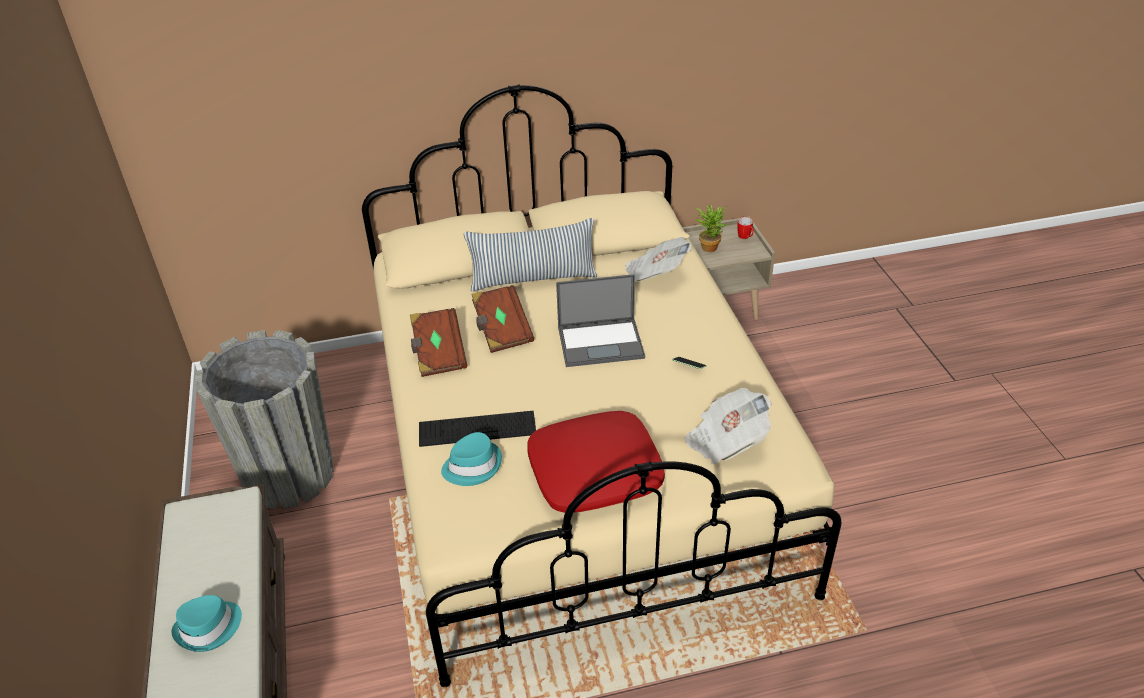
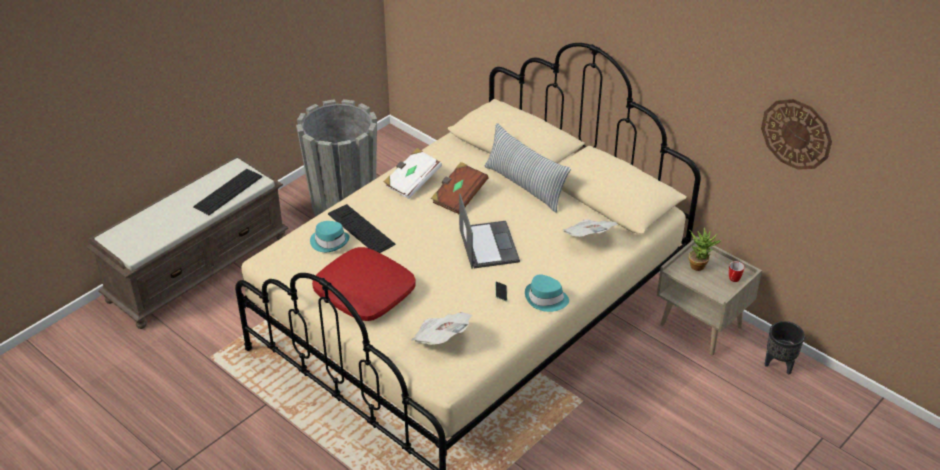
camera: 55 degrees right, 0 degrees up
turquoise hat [171,595,242,652] -> turquoise hat moved to [525,274,569,312]
brown book [410,308,467,377] -> white book [383,148,442,199]
laptop [556,274,645,367] -> laptop turned 150 degrees counterclockwise [459,193,520,269]
none -> keyboard [193,169,262,215]
none -> wall clock [761,99,832,170]
none -> black planter [765,321,805,375]

